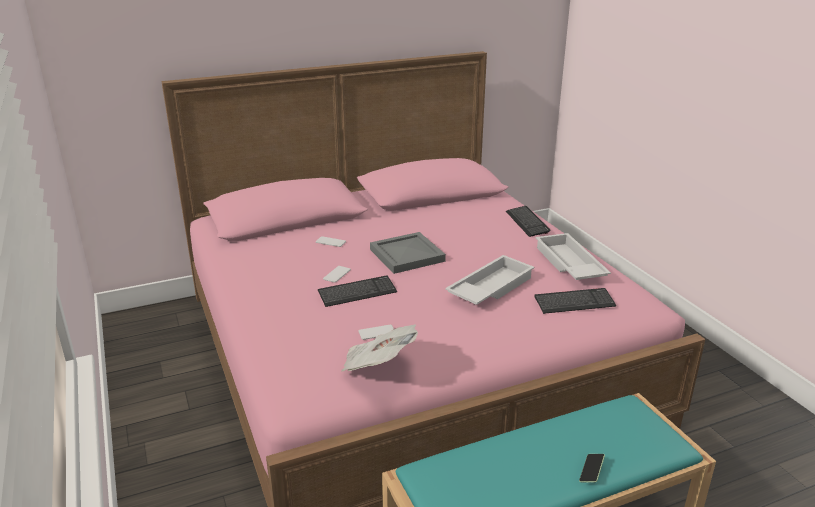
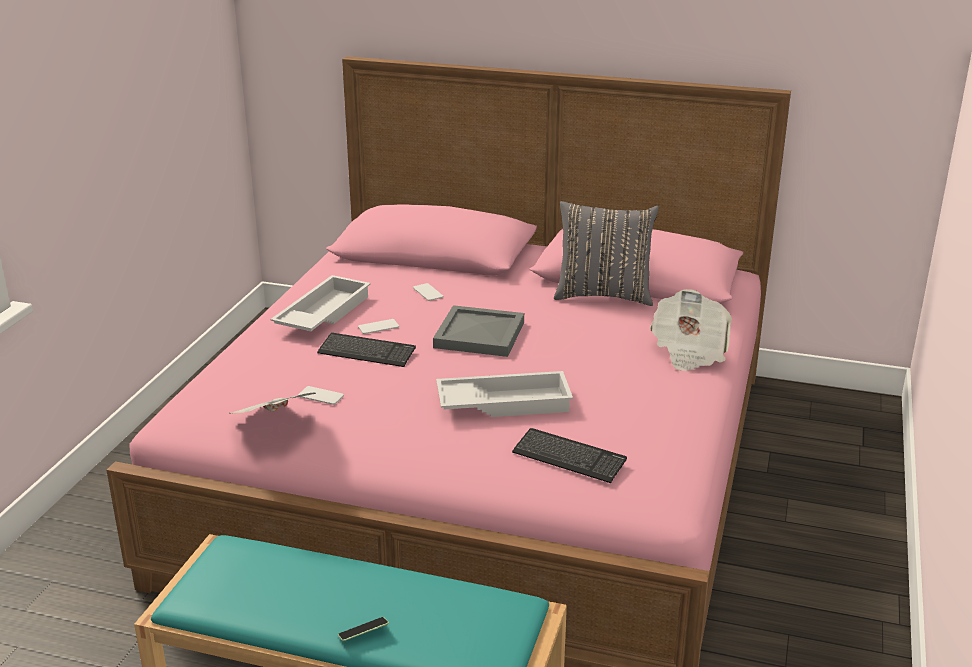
camera: 40 degrees right, 0 degrees up
keyboard [506,206,550,237] -> newspaper [650,289,732,371]
white tray [536,233,611,280] -> white tray moved to [270,275,371,331]
none -> grey pillow [554,201,659,306]

